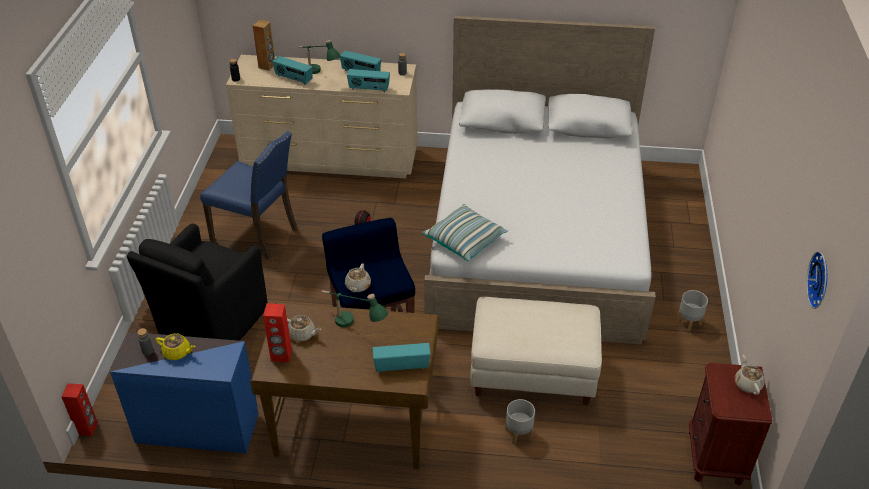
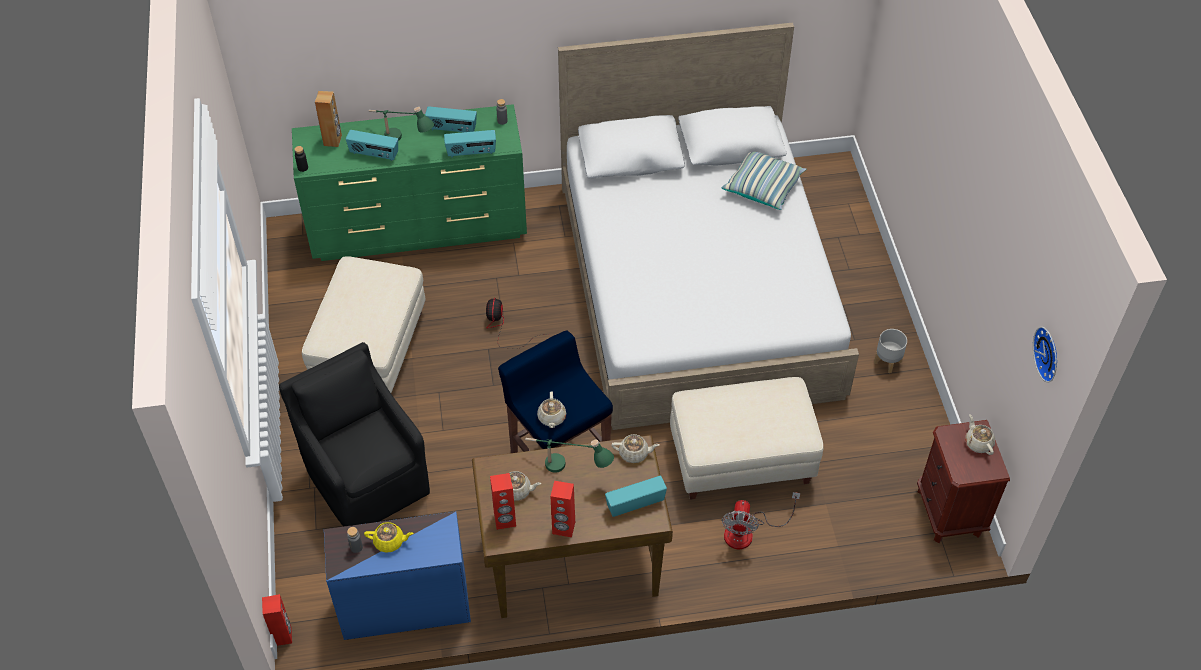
camera: 15 degrees left, 10 degrees up
black armchair [127,224,268,341] -> black armchair turned 135 degrees clockwise [279,342,430,527]
blue chair [200,131,297,260] -> beige ottoman [302,256,426,393]
beige dresser [226,55,417,179] -> green dresser [292,104,527,261]
pillow [422,204,508,261] -> pillow moved to [722,152,806,210]
grey planter [505,399,535,444] -> fan [722,492,800,549]
none -> red speaker [550,481,575,537]
none -> beige teapot [611,434,660,463]

